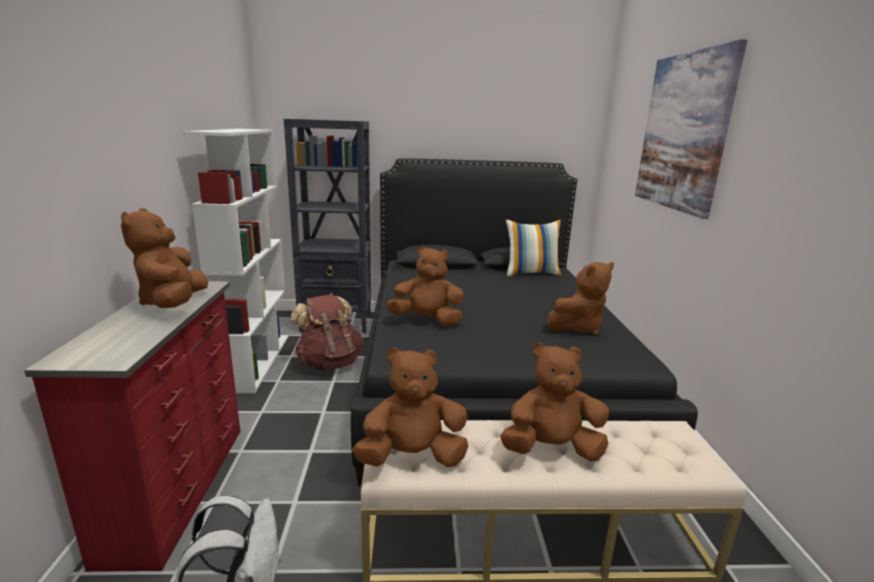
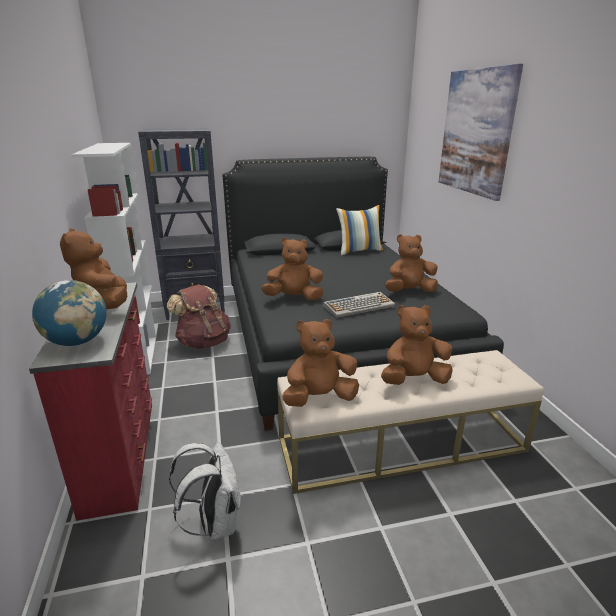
camera: 10 degrees left, 5 degrees up
brown plush toy [547,262,614,336] -> brown plush toy turned 150 degrees counterclockwise [386,234,438,292]
none -> globe [32,280,107,346]
none -> keyboard [323,292,395,318]

